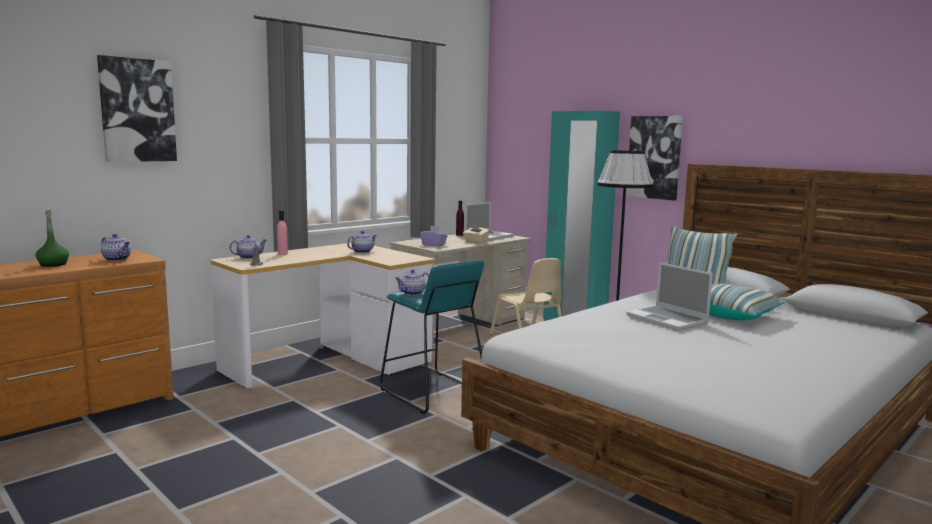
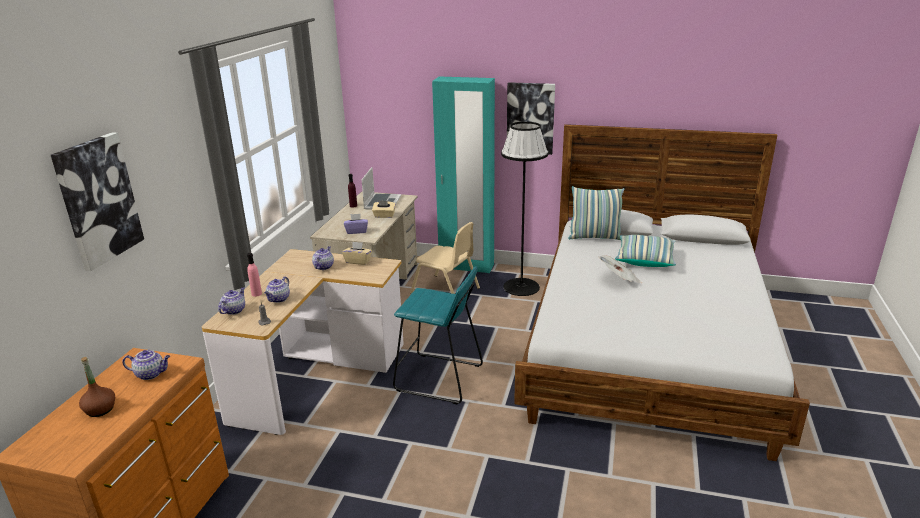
camera: 30 degrees left, 15 degrees up
green bottle [35,210,69,267] -> brown bottle [79,357,115,417]
teapot [395,269,429,295] -> teapot moved to [264,276,290,303]
laptop [626,262,713,331] -> newspaper [598,255,643,283]
none -> beige tissue box [342,241,372,265]

